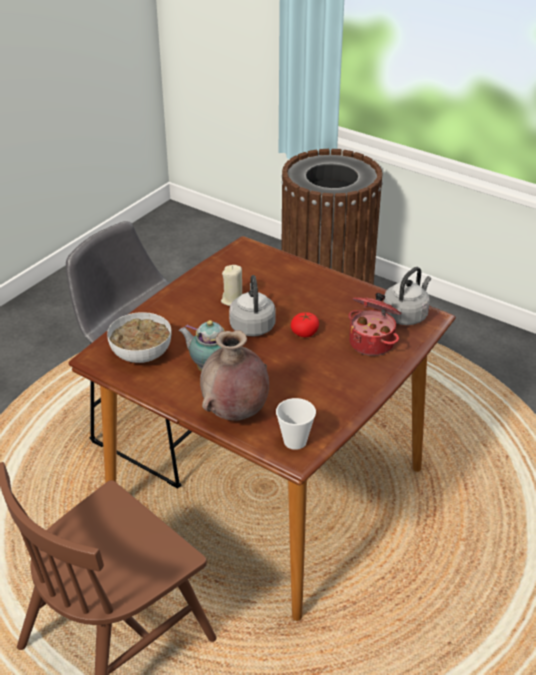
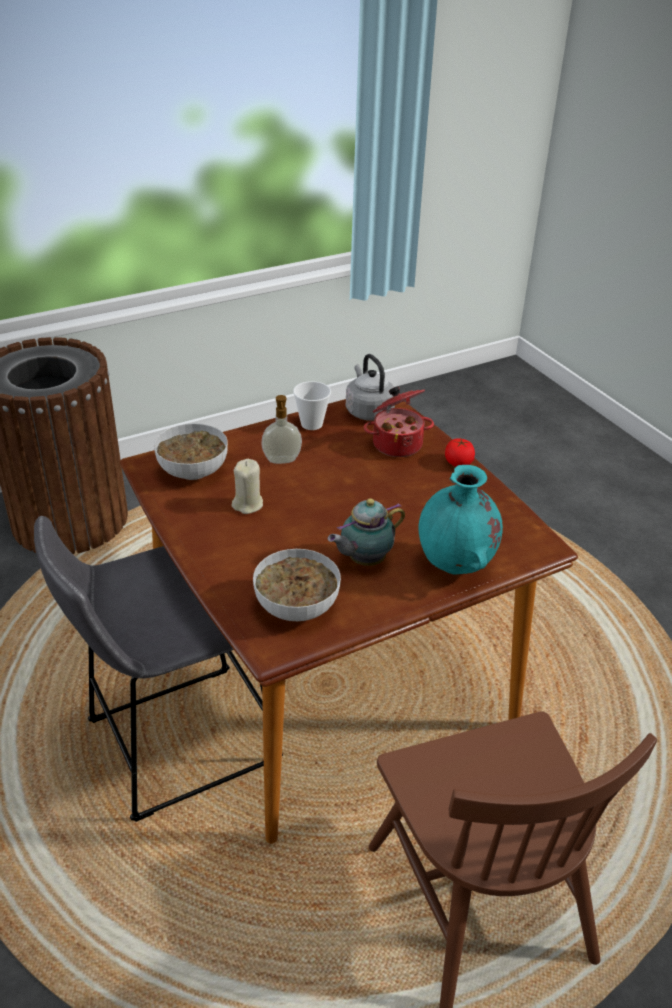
camera: 65 degrees left, 0 degrees up
brown vase [200,330,269,421] -> turquoise vase [418,465,503,575]
grey kettle [229,275,276,336] -> none
cup [276,398,316,450] -> cup moved to [293,381,331,430]
tomato [291,312,319,337] -> tomato moved to [445,438,475,467]
none -> bowl [154,423,228,480]
none -> soap dispenser [261,395,302,464]

